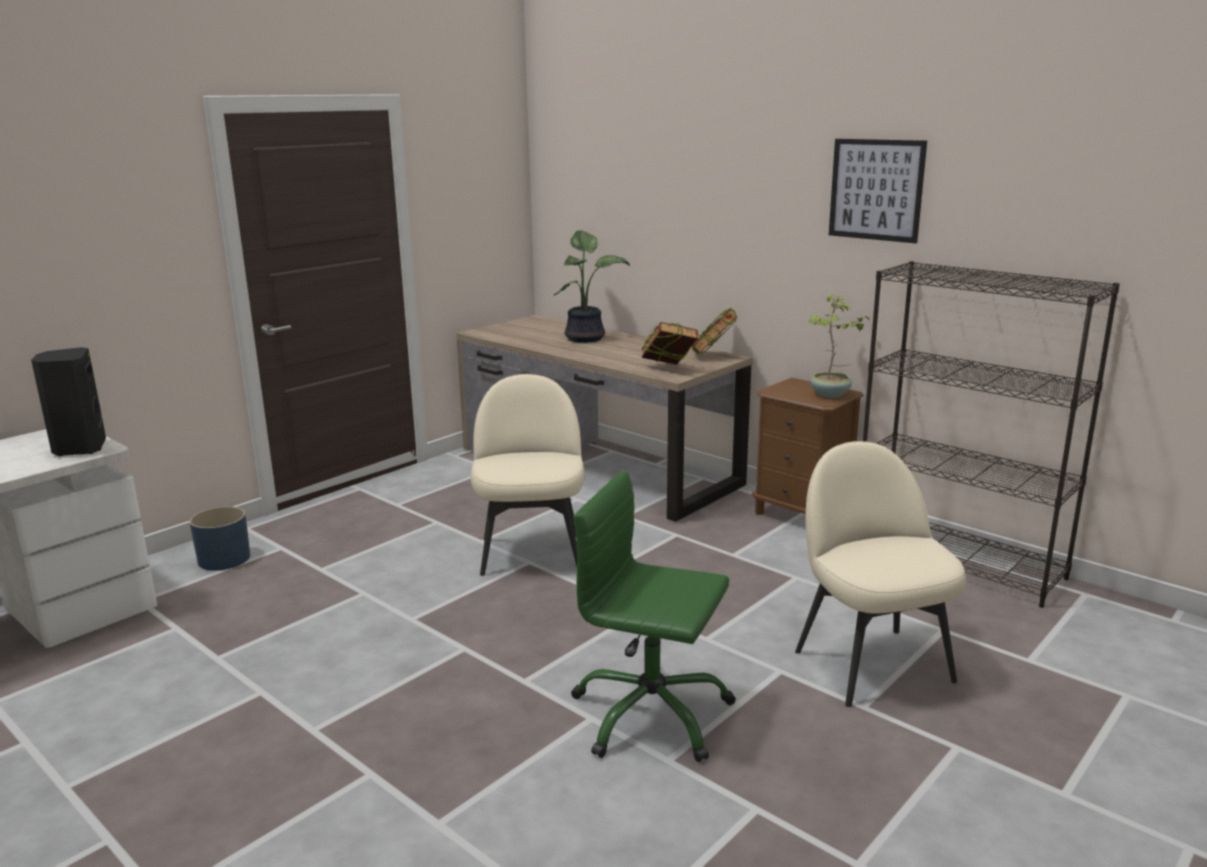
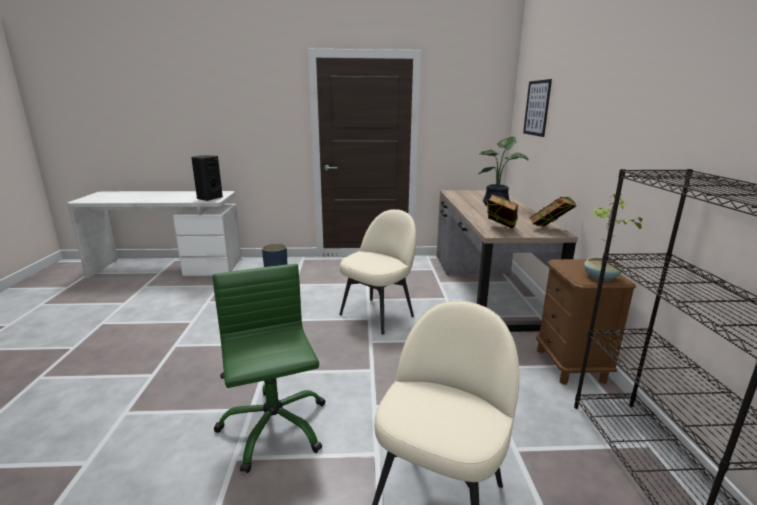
camera: 45 degrees right, 0 degrees up
picture [829,139,927,243] -> picture moved to [523,79,552,137]

